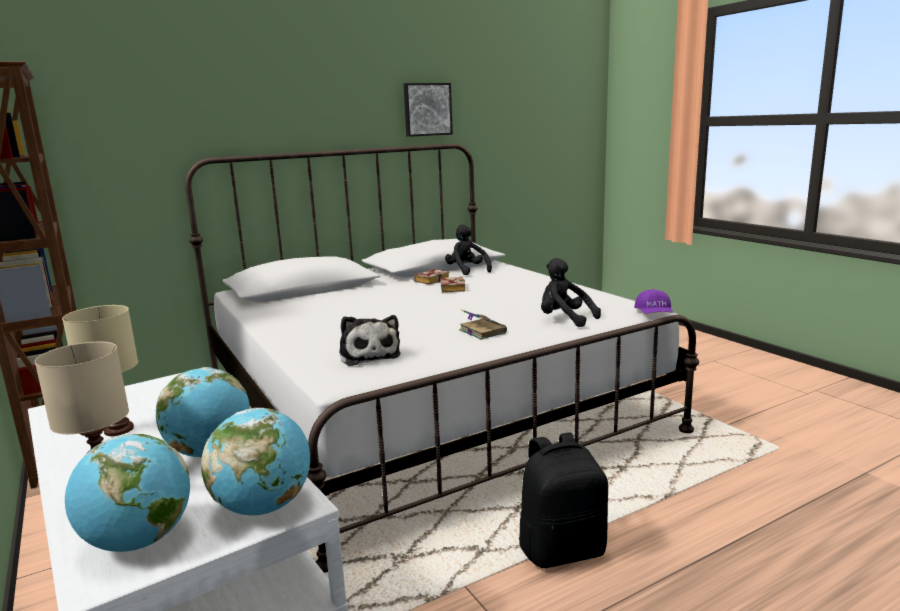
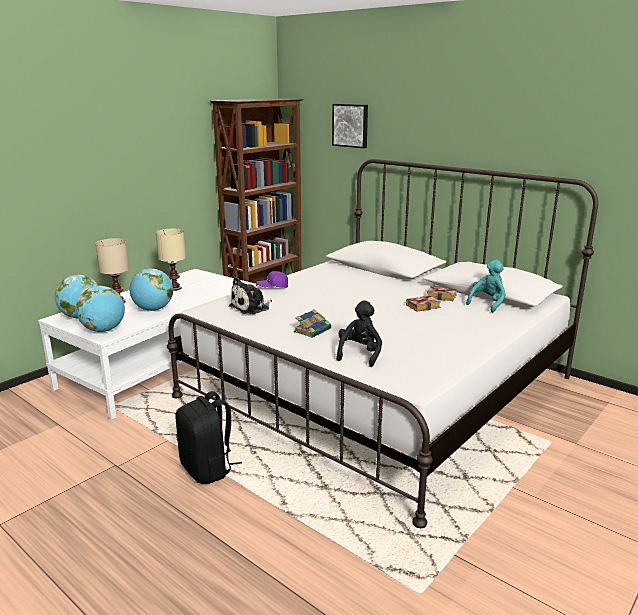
camera: 70 degrees right, 5 degrees up
picture [404,83,453,137] -> picture moved to [332,104,368,148]
black plush toy [445,225,492,275] -> turquoise plush toy [466,260,506,313]
purple cap [634,289,673,314] -> purple cap moved to [256,271,288,288]

